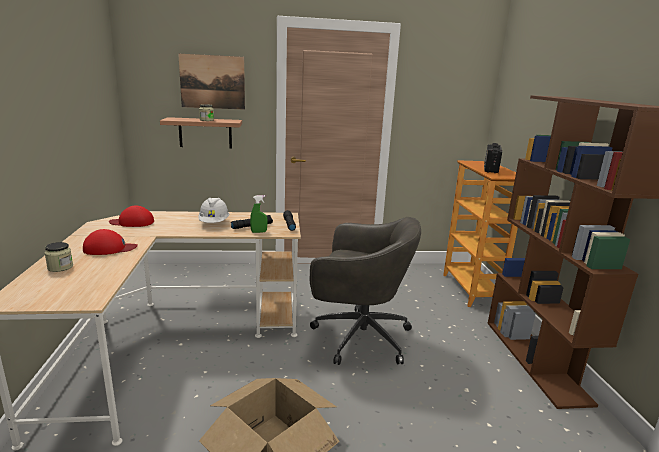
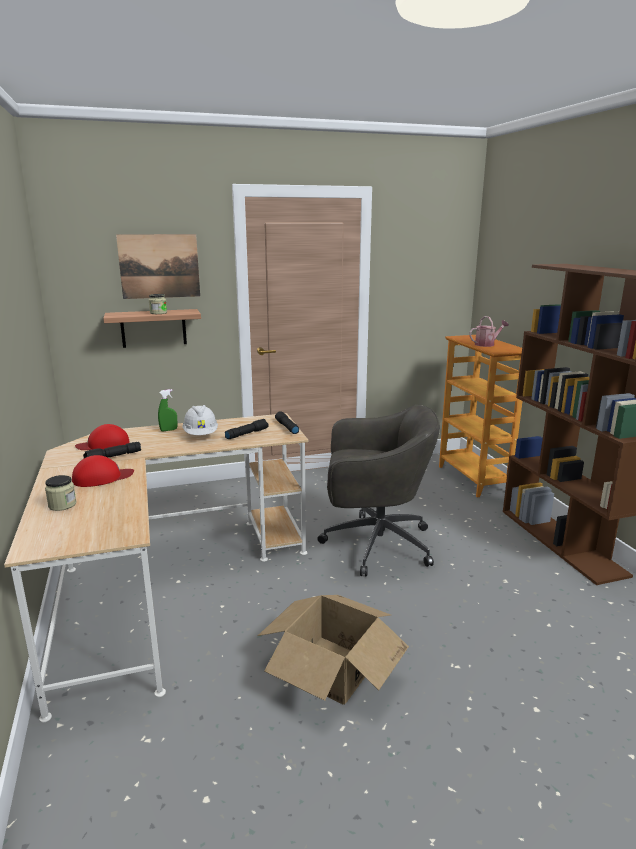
camera: 10 degrees left, 0 degrees up
green spray bottle [250,195,268,233] -> green spray bottle moved to [158,389,177,431]
radio [484,143,502,173] -> watering can [469,316,509,347]
none -> black flashlight [83,442,141,458]

